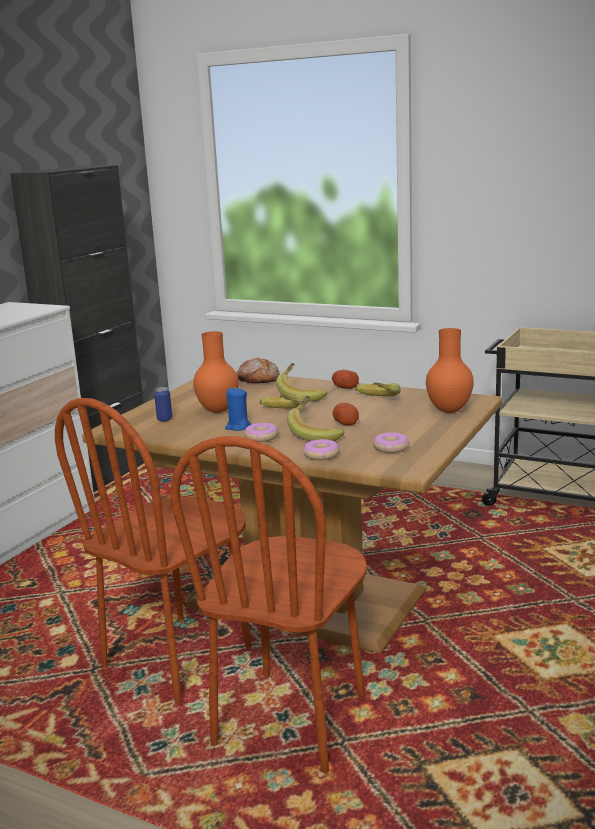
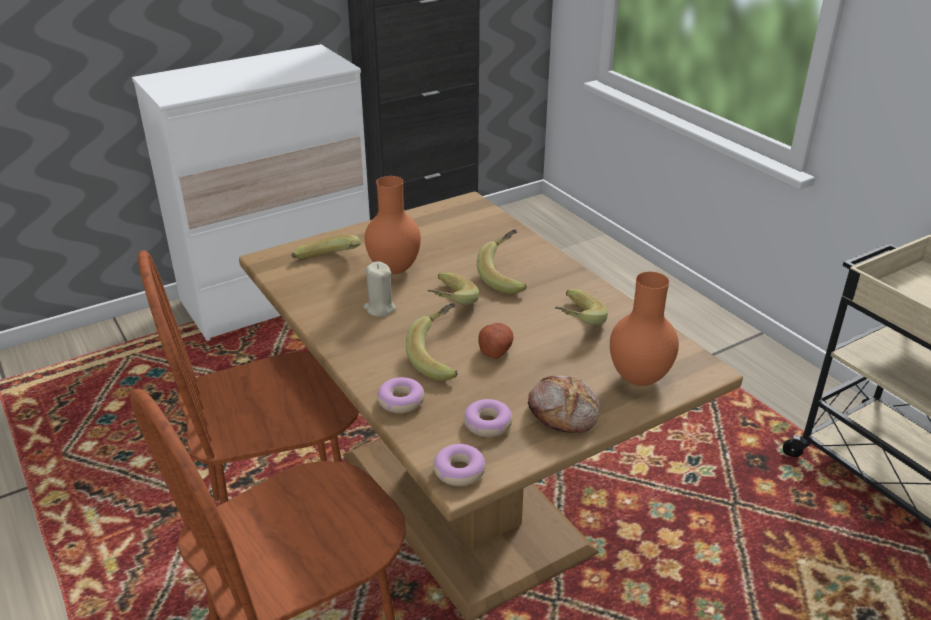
camera: 30 degrees right, 15 degrees up
can [154,387,172,421] -> banana [291,235,361,258]
blue candle [225,387,251,431] -> beige candle [364,261,396,317]
bread [237,358,280,383] -> bread moved to [528,376,600,433]
donut [244,423,279,442] -> donut moved to [433,444,486,486]
potato [332,370,359,389] -> none

